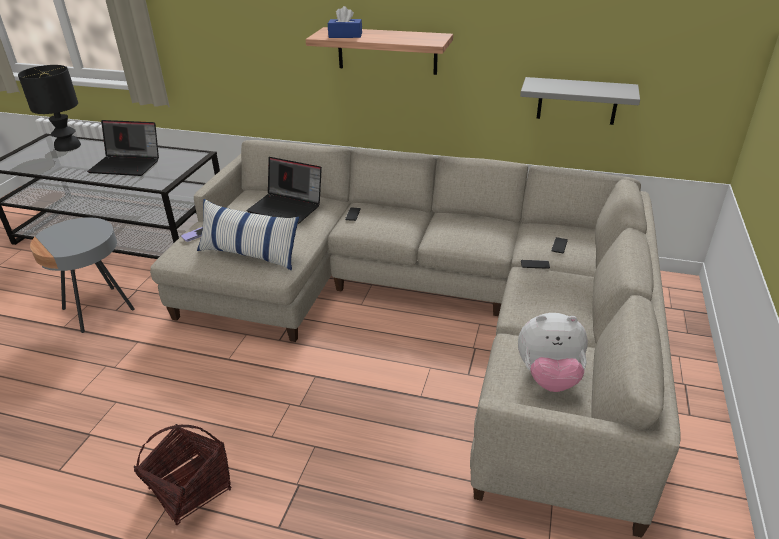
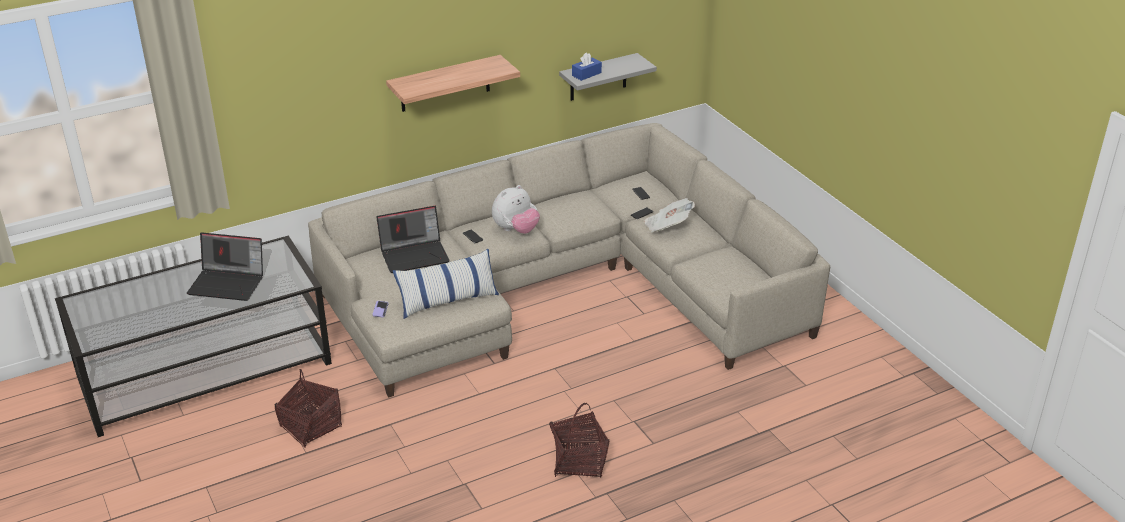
camera: 45 degrees left, 0 degrees up
black table lamp [18,65,81,152] -> none
grey side table [30,217,135,333] -> basket [275,369,342,448]
laptop [87,120,159,176] -> laptop turned 45 degrees clockwise [187,232,263,301]
blue tissue box [328,6,362,38] -> blue tissue box moved to [572,52,602,81]
plush toy [518,313,588,392] -> plush toy moved to [492,185,540,234]
none -> newspaper [644,198,695,233]

